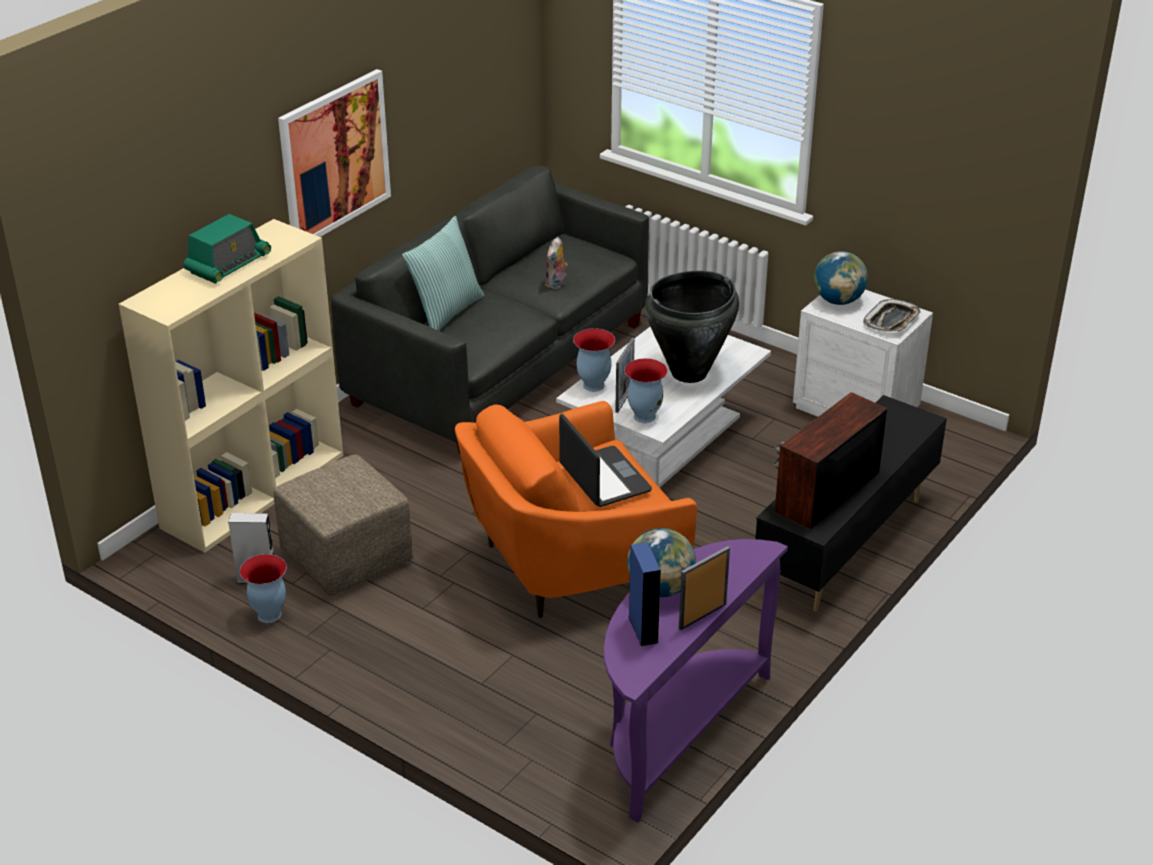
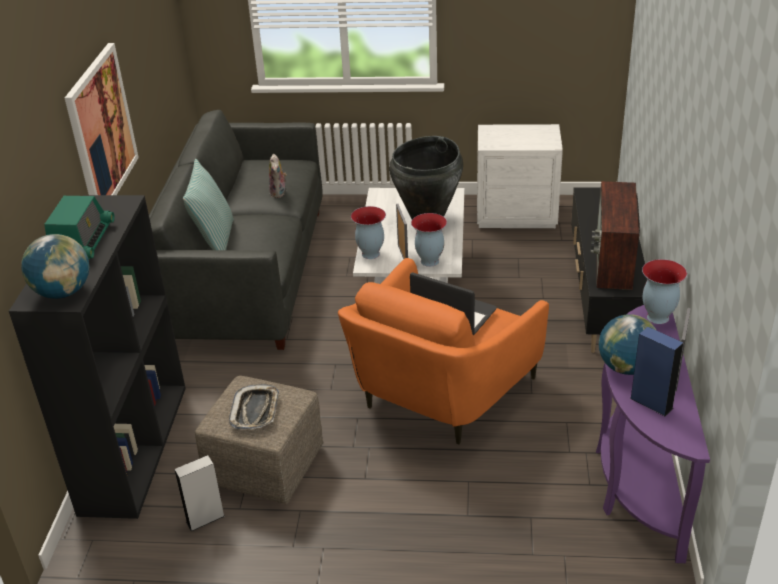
camera: 30 degrees left, 0 degrees up
beige bookcase [119,219,343,553] -> black bookcase [9,195,186,519]
vase [240,554,287,623] -> vase moved to [642,259,687,324]
globe [814,251,868,305] -> globe moved to [21,234,89,299]
tray [863,299,921,332] -> tray moved to [229,384,279,430]

